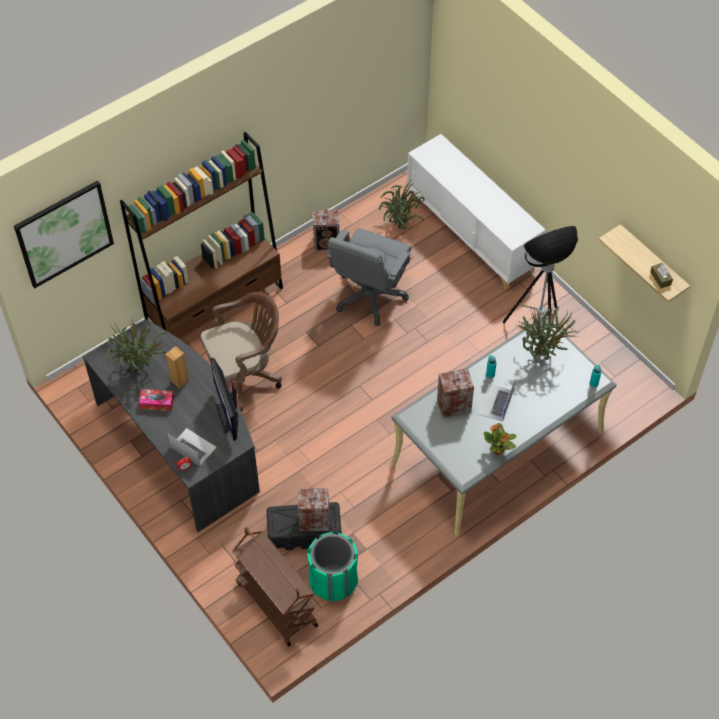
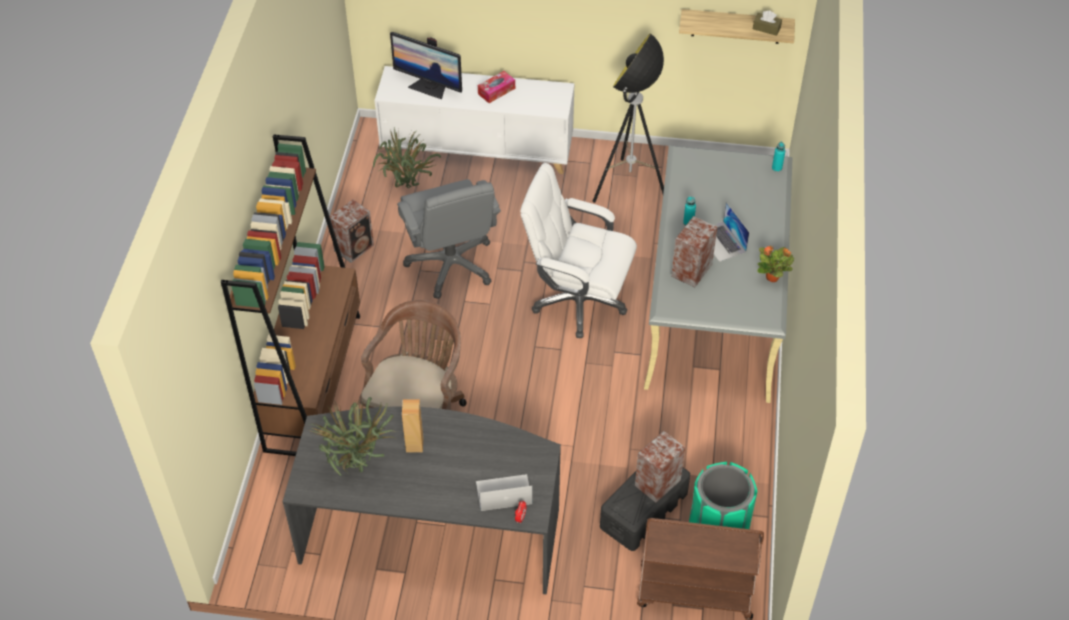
camera: 45 degrees left, 5 degrees down
picture [14,180,114,288] -> none
tissue box [139,389,174,411] -> tissue box moved to [478,71,515,103]
monitor [210,357,238,441] -> monitor moved to [390,32,462,99]
potted plant [517,306,580,361] -> none
none -> white office chair [520,163,637,338]

